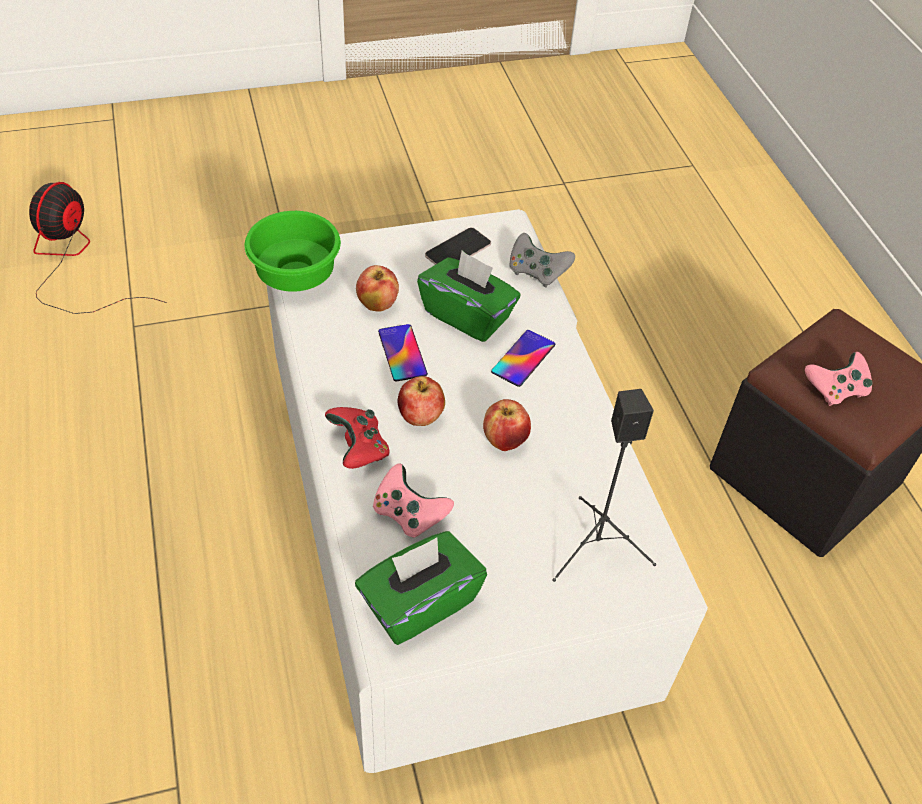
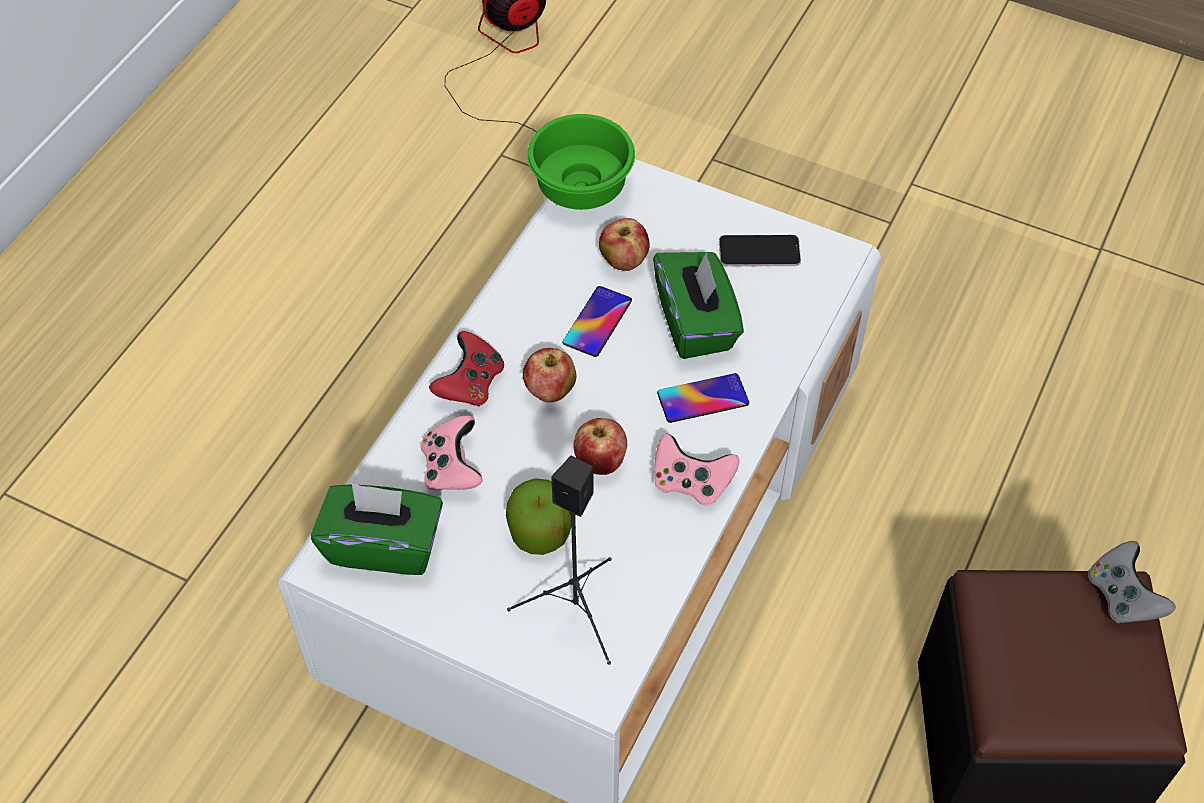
camera: 45 degrees right, 5 degrees up
grey game controller [509,233,575,288] -> grey game controller moved to [1088,541,1176,623]
pink game controller [805,352,872,406] -> pink game controller moved to [654,433,739,506]
none -> apple [506,478,571,555]

